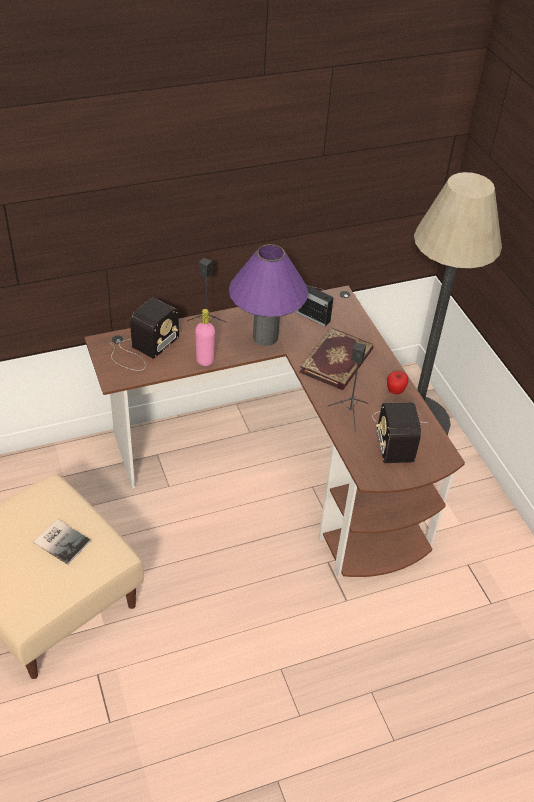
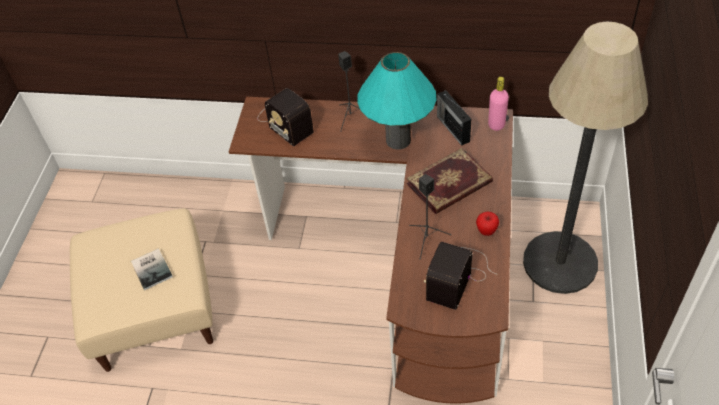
camera: 35 degrees right, 5 degrees up
radio [109,298,179,371] -> radio turned 75 degrees clockwise [258,88,314,146]
pink bottle [195,309,215,366] -> pink bottle moved to [488,77,509,131]
purple table lamp [229,244,308,346] -> turquoise table lamp [357,52,437,149]

